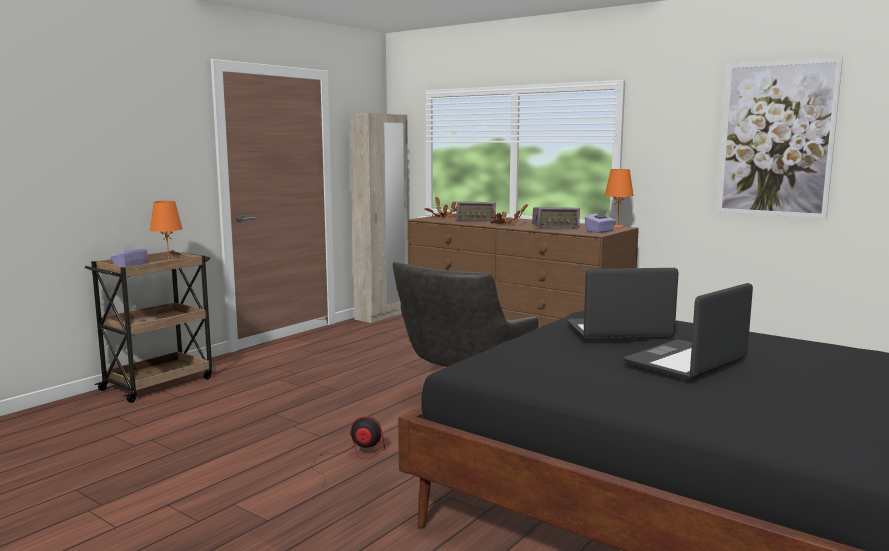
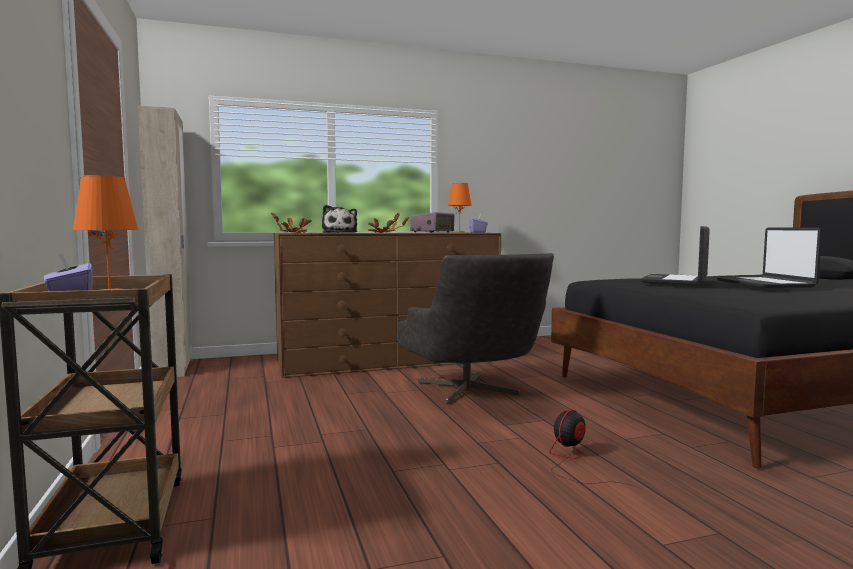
camera: 55 degrees left, 5 degrees down
radio [456,201,496,220] -> plush toy [322,205,357,233]
picture [717,57,843,219] -> none

